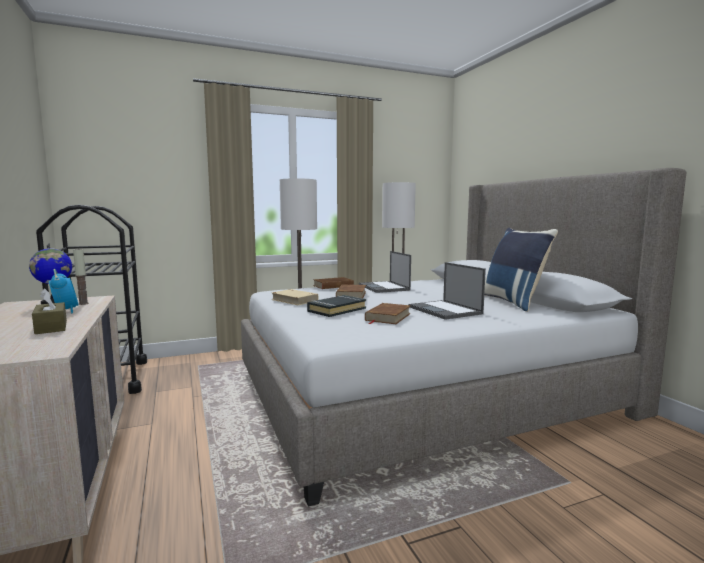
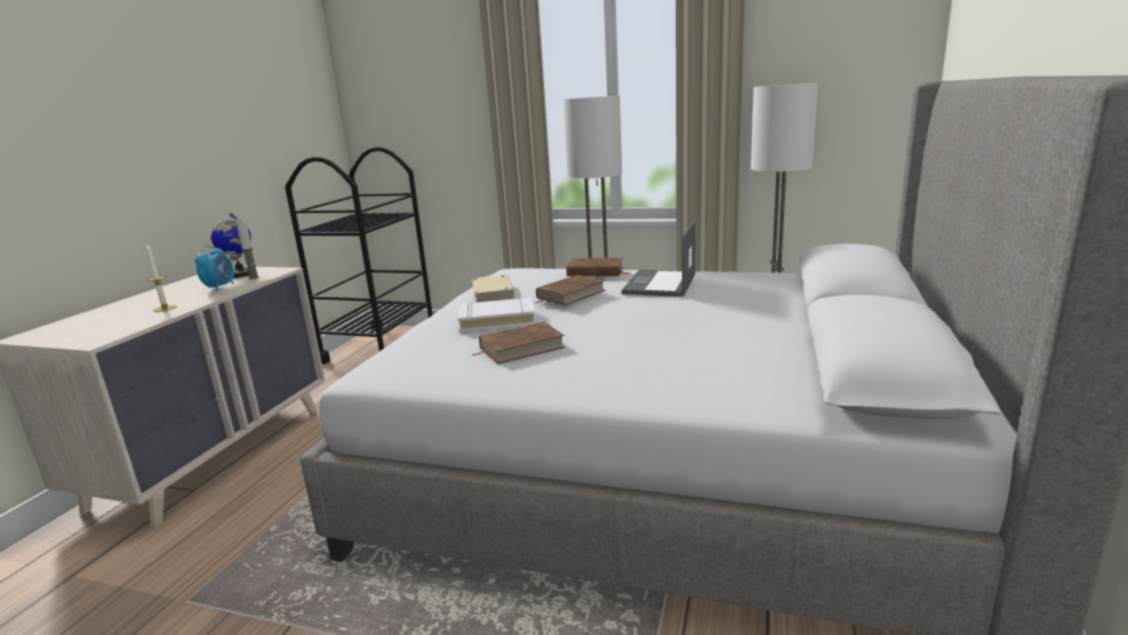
camera: 40 degrees right, 10 degrees up
brown tissue box [32,288,67,334] -> candle [145,244,177,312]
black book [307,295,366,317] -> white book [458,298,536,332]
laptop [408,262,486,320] -> none
blue pillow [484,228,558,312] -> none

